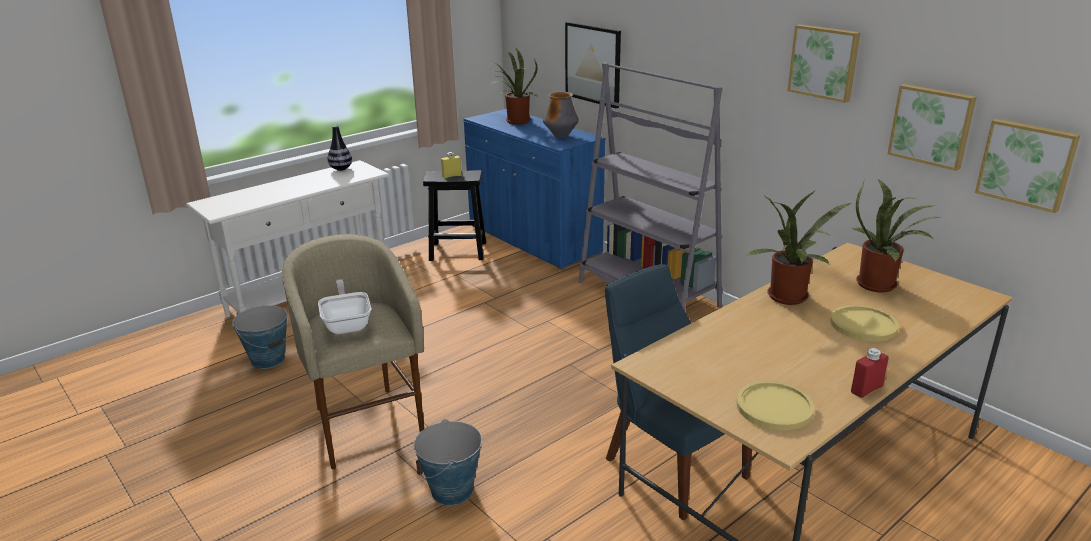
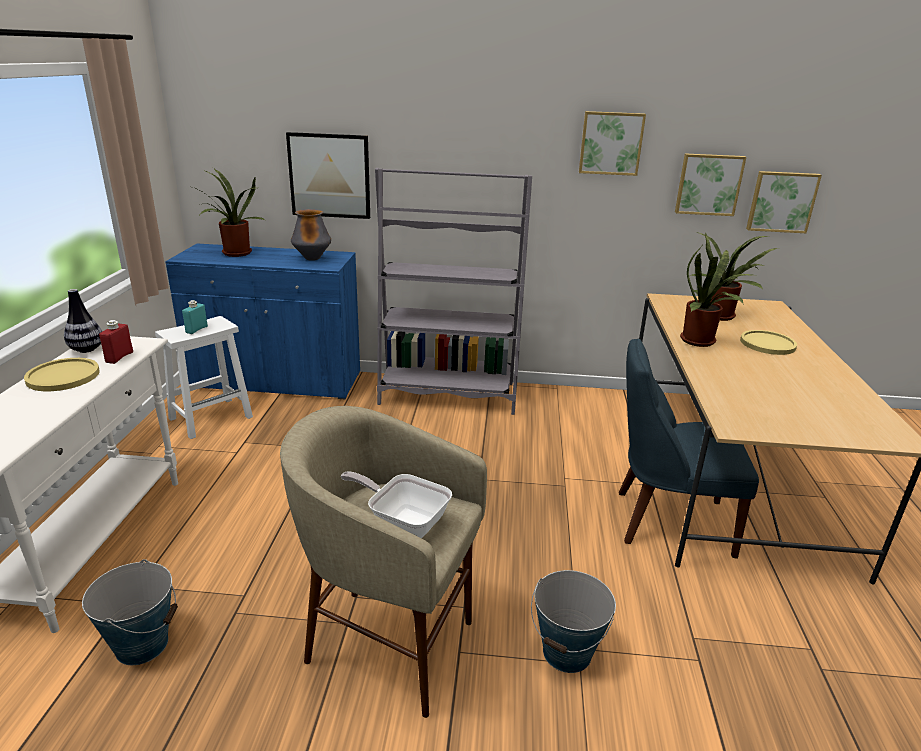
camera: 45 degrees left, 0 degrees up
black stool [423,170,486,261] -> white stool [155,316,253,439]
yellow bottle [441,152,461,179] -> turquoise bottle [182,300,208,334]
yellow plate [736,381,814,431] -> yellow plate moved to [24,358,100,391]
red bottle [851,348,889,398] -> red bottle moved to [99,320,133,364]

